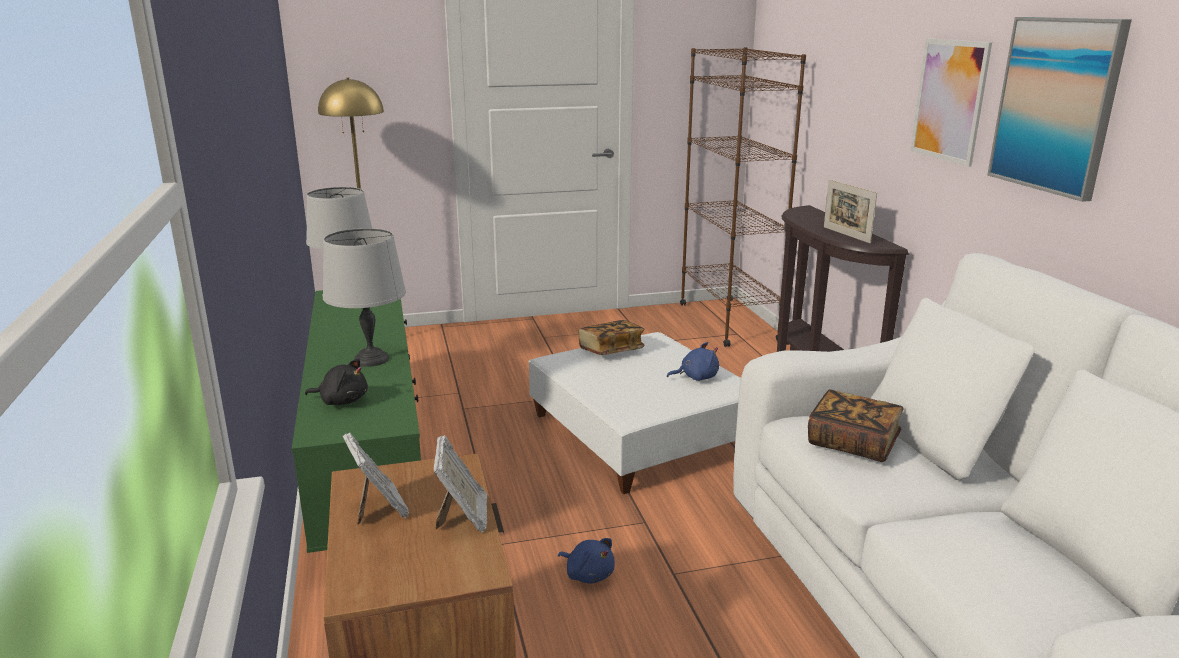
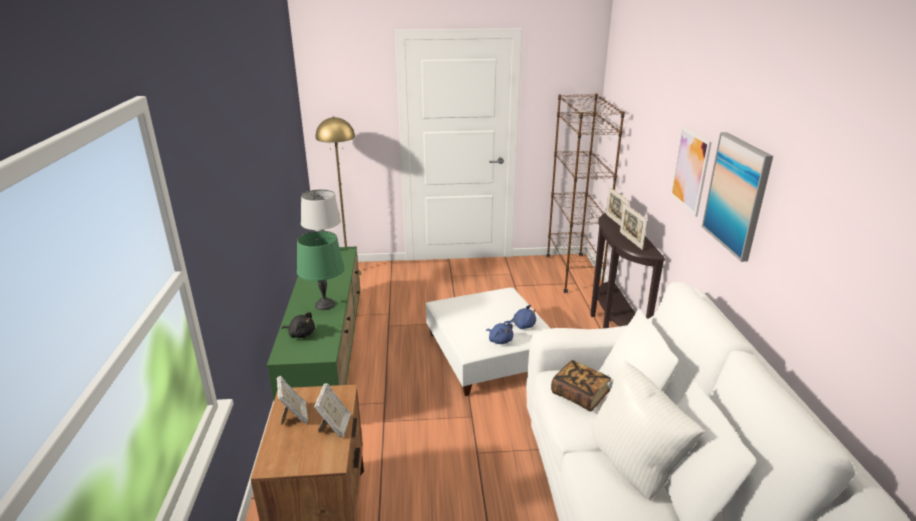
camera: 10 degrees right, 5 degrees up
grey table lamp [323,228,406,367] -> green table lamp [297,231,344,310]
blue plush toy [558,538,615,584] -> blue plush toy moved to [486,323,513,344]
book [578,320,644,355] -> none
none -> white pillow [591,360,704,500]
none -> picture frame [606,187,630,226]

